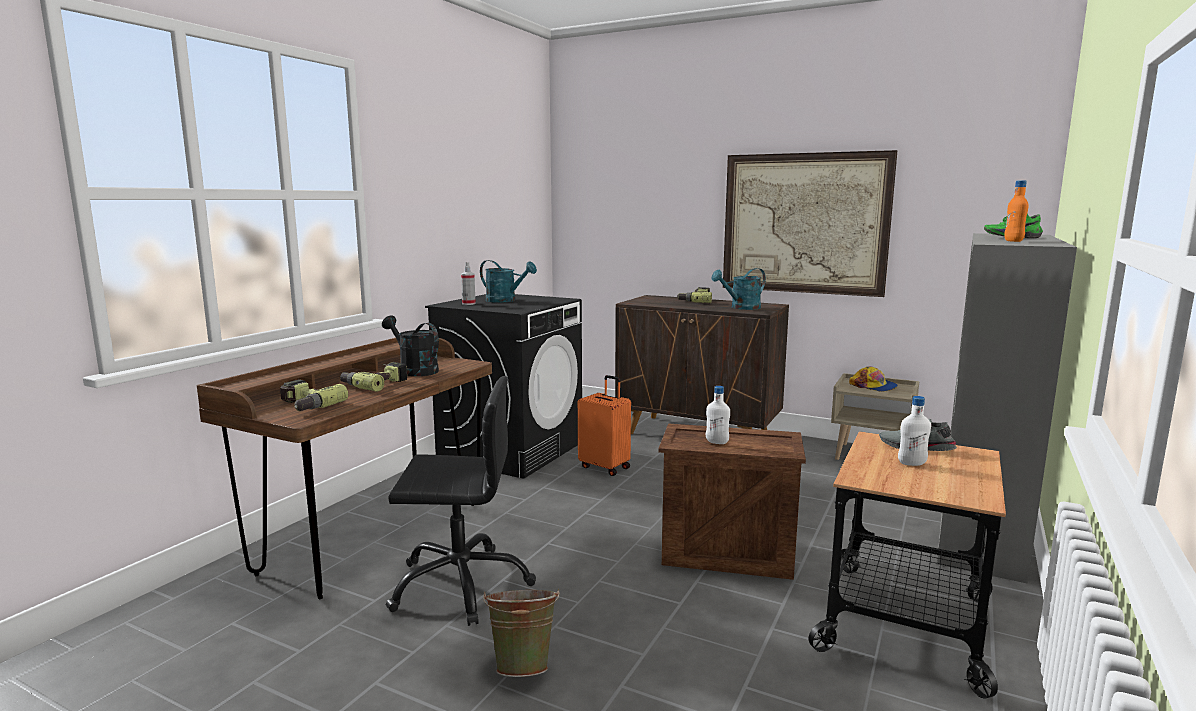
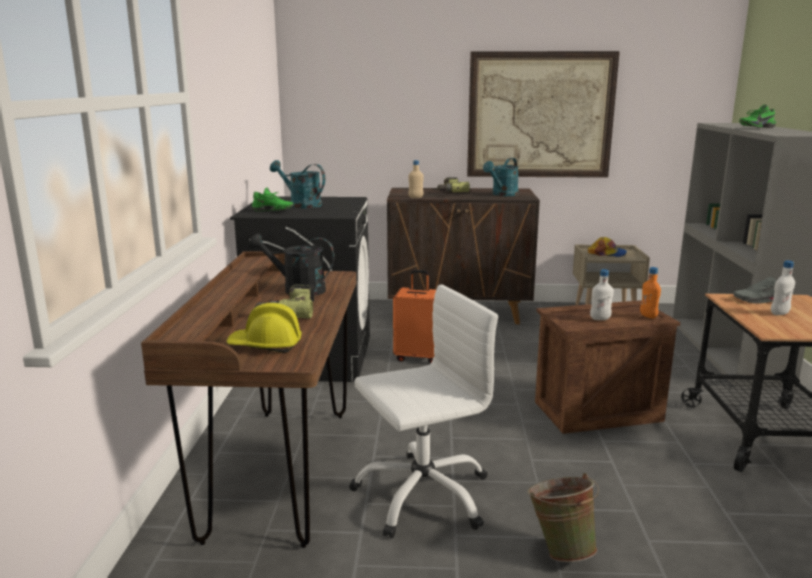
camera: 25 degrees left, 5 degrees up
power drill [280,379,348,411] -> yellow hard hat [226,303,302,353]
black office chair [386,376,536,626] -> white office chair [349,284,498,538]
spray bottle [461,262,476,305] -> green shoe [252,188,294,211]
turquoise watering can [480,260,537,303] -> turquoise watering can turned 150 degrees counterclockwise [270,160,325,208]
orange bottle [1004,180,1029,242] -> orange bottle moved to [640,267,661,319]
none -> beige bottle [408,160,424,198]

